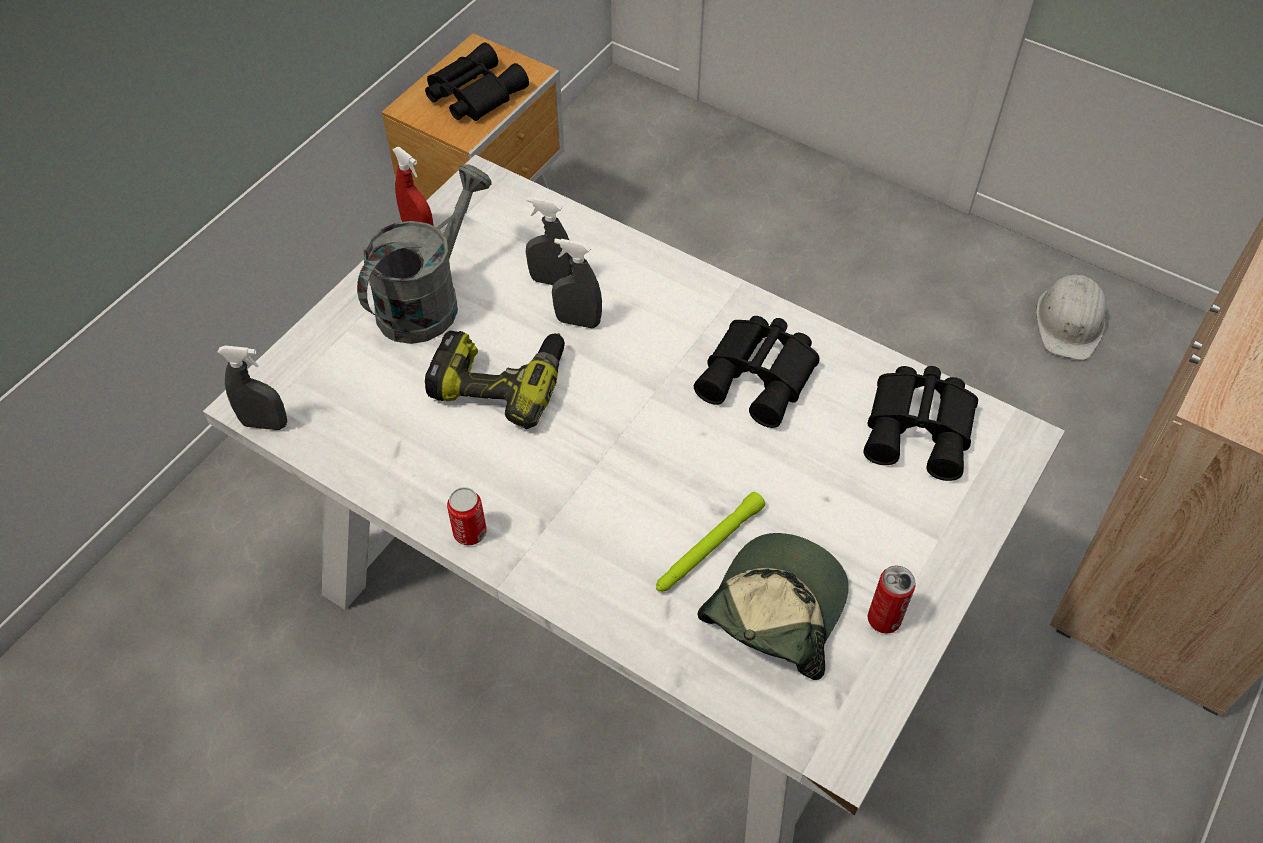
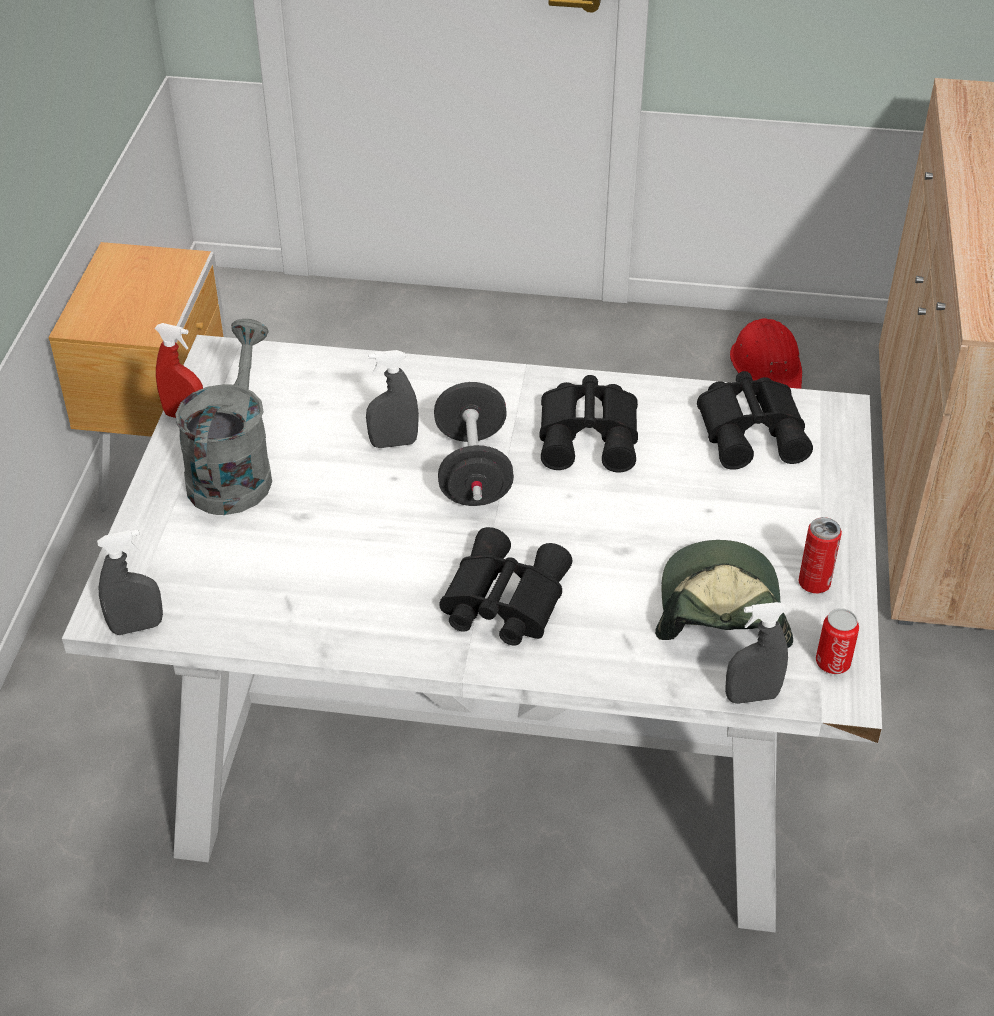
camera: 25 degrees left, 10 degrees down
black binoculars [425,42,529,121] -> black binoculars moved to [439,527,572,646]
power drill [425,330,565,429] -> none
can [447,487,487,545] -> can moved to [816,608,859,674]
grey spray bottle [526,197,573,285] -> grey spray bottle moved to [725,602,788,704]
green flashlight [656,492,765,592] -> none
white hard hat [1036,274,1106,360] -> red hard hat [730,318,802,389]
none -> black dumbbell [434,382,514,506]

